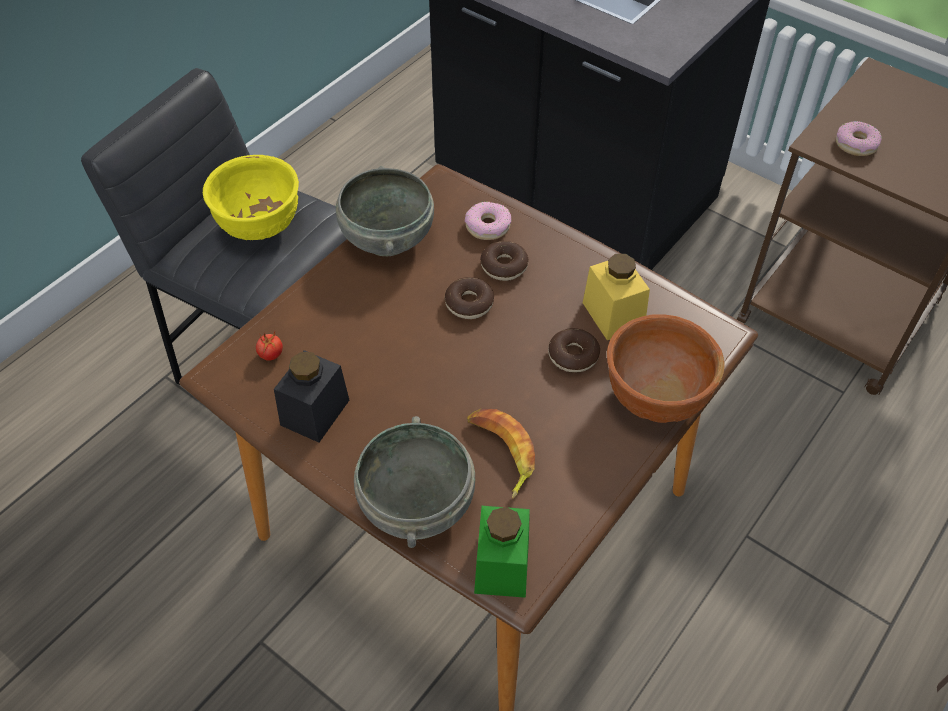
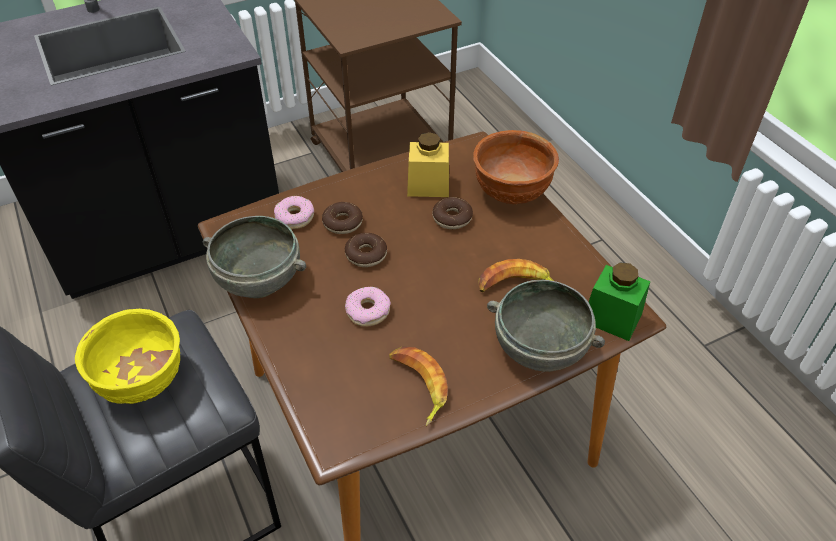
camera: 65 degrees left, 5 degrees down
tomato [256,332,283,361] -> none
black jar [274,350,349,443] -> banana [389,347,448,426]
donut [836,121,882,156] -> donut moved to [345,287,391,327]

